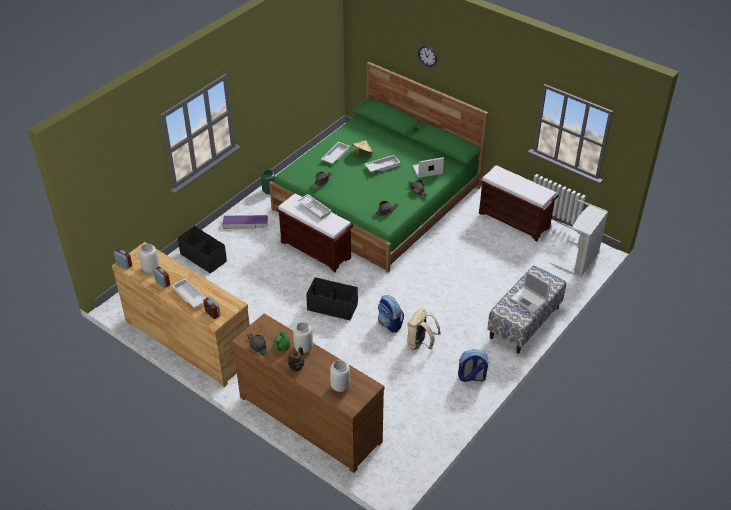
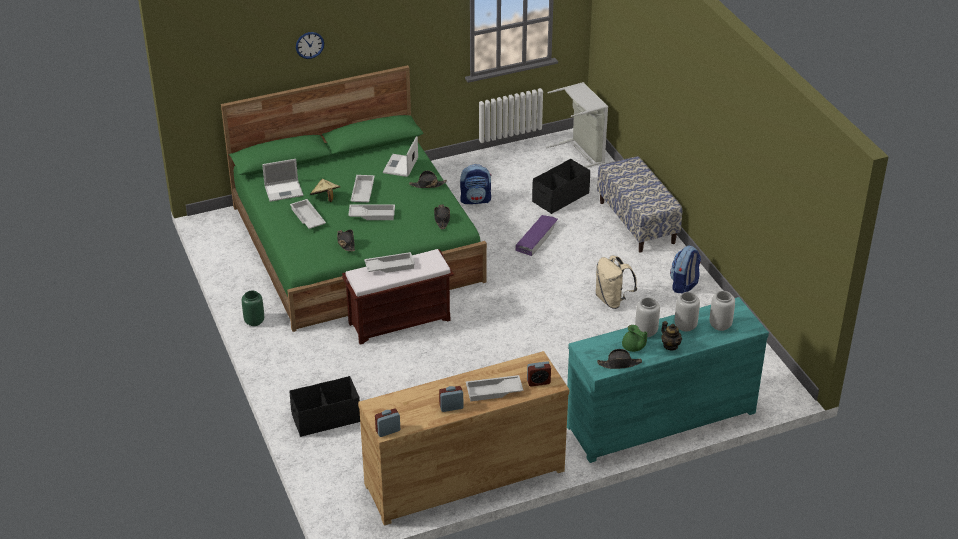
camera: 60 degrees left, 5 degrees down
grey vase [139,244,159,273] -> grey vase moved to [675,292,700,332]
purple storage box [223,215,268,229] -> purple storage box moved to [515,215,558,256]
brown dresser [232,313,384,473] -> turquoise dresser [567,297,769,463]
black storage box [306,277,358,320] -> black storage box moved to [532,159,590,214]
backpack [378,295,404,333] -> backpack moved to [460,164,492,204]
brown bench [479,165,559,241] -> none
laptop [510,271,550,313] -> laptop moved to [262,159,304,202]
none -> white tray [348,204,395,220]

